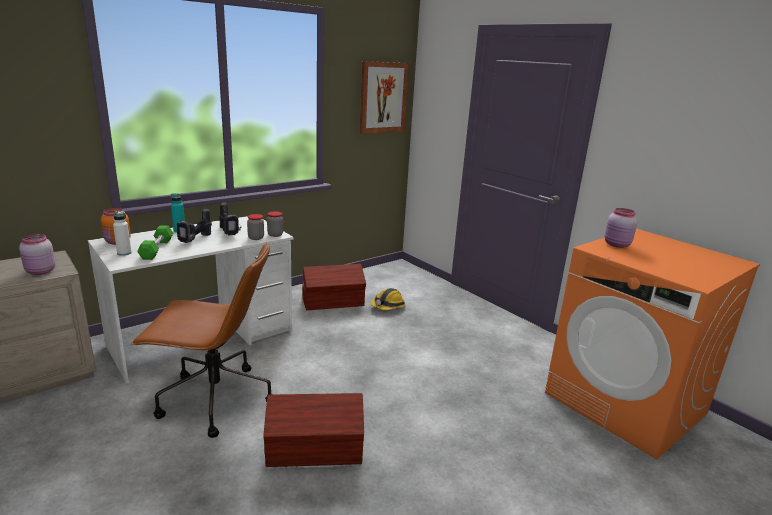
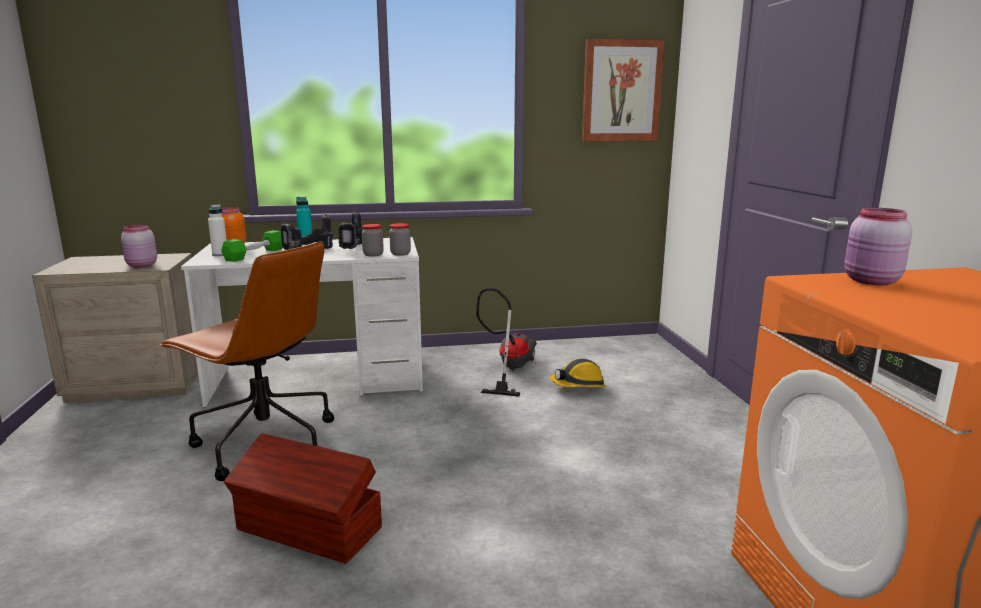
camera: 30 degrees right, 5 degrees down
brown storage box [303,264,366,310] -> vacuum cleaner [476,288,537,397]

